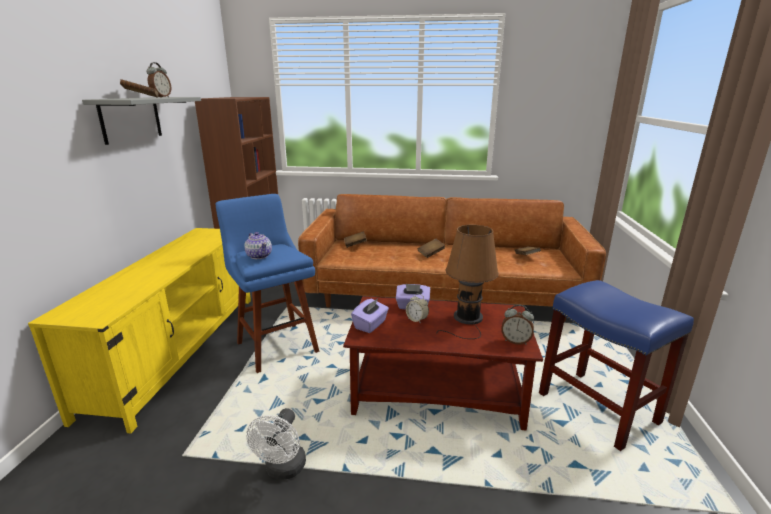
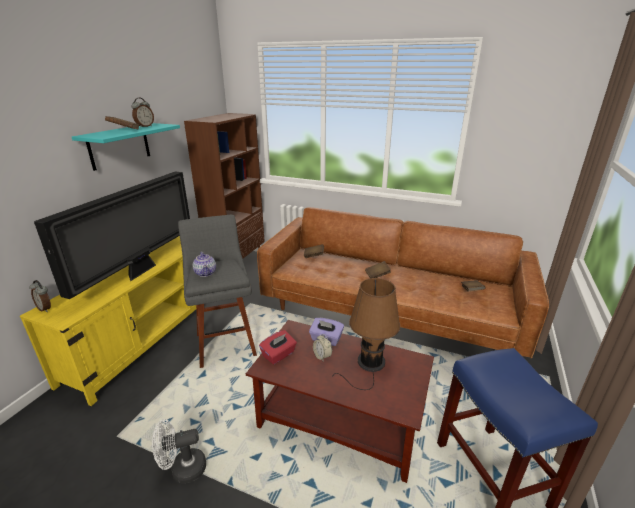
camera: 15 degrees right, 5 degrees up
grey shelf [82,97,201,145] -> turquoise shelf [72,123,180,171]
blue stool [216,194,319,373] -> grey stool [178,215,257,368]
white fan [246,408,306,480] -> white fan turned 45 degrees clockwise [152,419,206,483]
purple tissue box [351,298,389,333] -> red tissue box [259,330,297,365]
alarm clock [501,304,534,345] -> alarm clock moved to [29,280,51,312]
none -> television [34,171,190,299]

